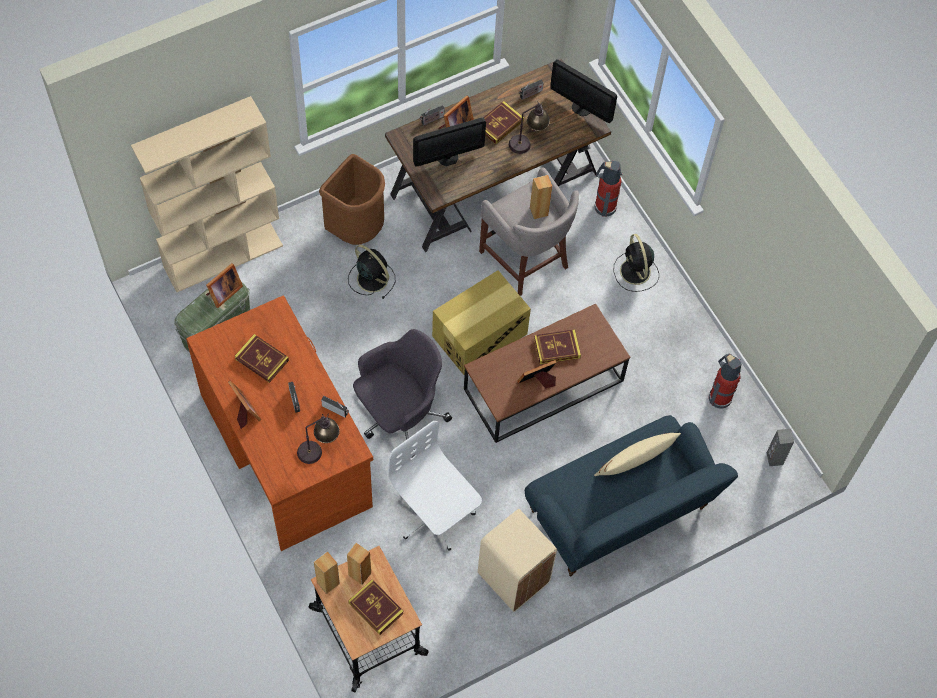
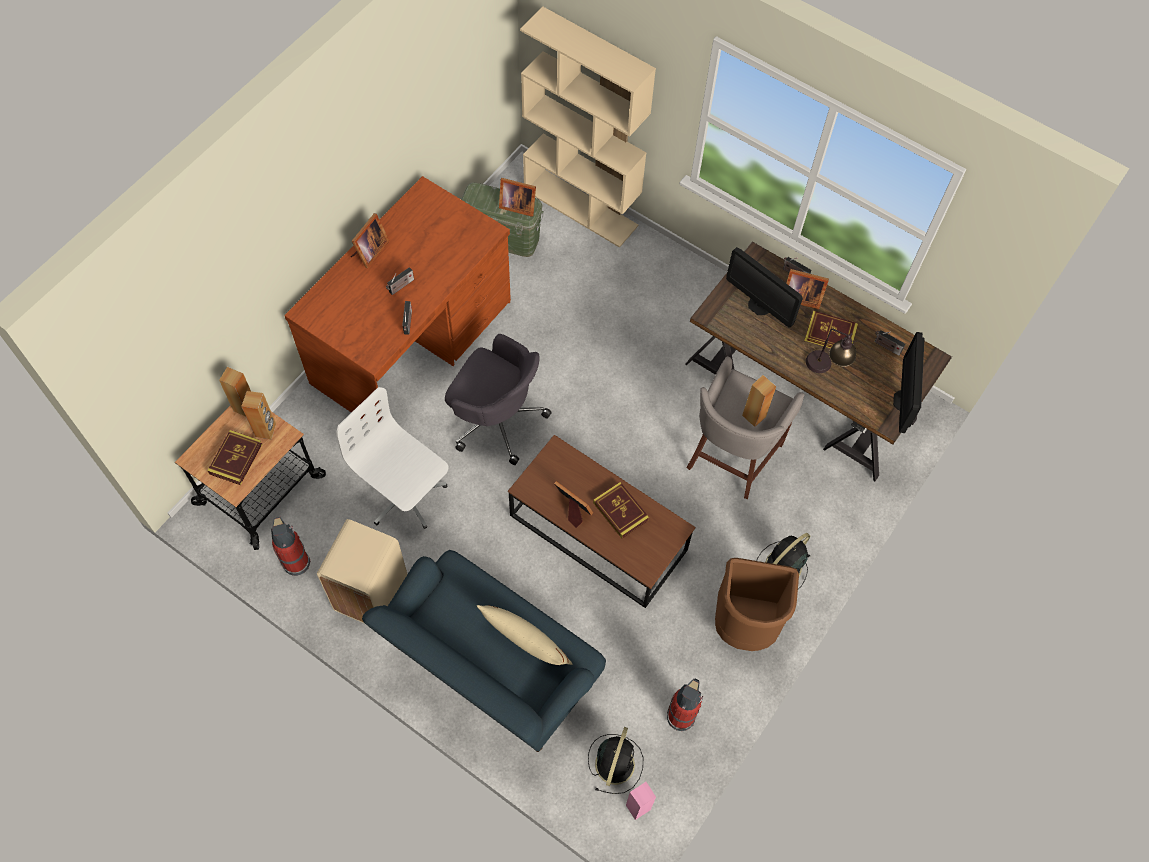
camera: 65 degrees right, 0 degrees up
book [235,334,289,383] -> none
table lamp [297,413,340,464] -> none
brown trash can [319,154,385,245] -> brown trash can moved to [715,558,799,651]
black fan [348,245,395,299] -> black fan moved to [588,727,643,794]
white office chair [388,421,482,551] -> white office chair turned 75 degrees counterclockwise [336,387,449,529]
cardboard box [432,270,531,375] -> none
fire extinguisher [595,161,623,217] -> fire extinguisher moved to [271,517,311,576]
grey speaker [766,429,794,466] -> pink speaker [626,782,656,820]

